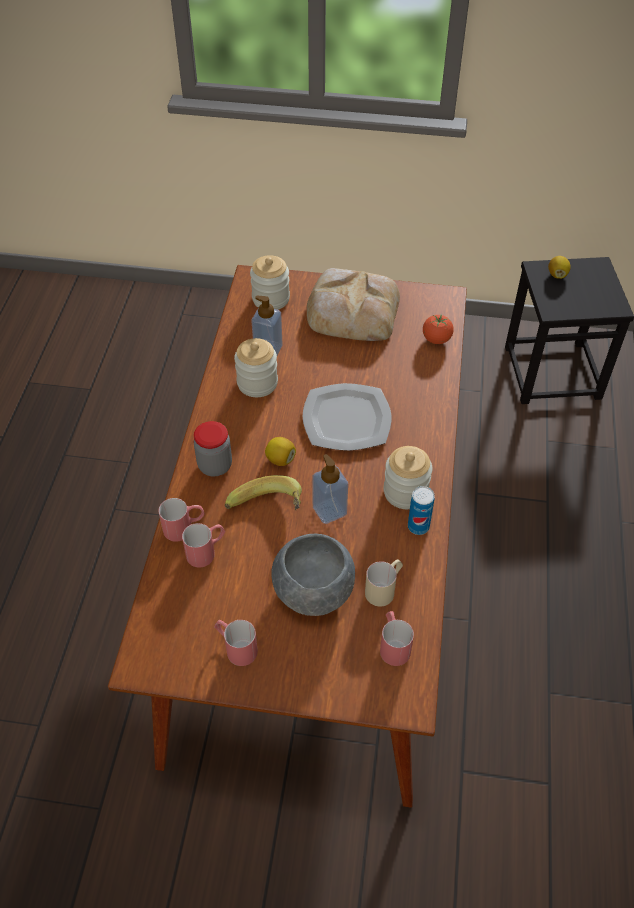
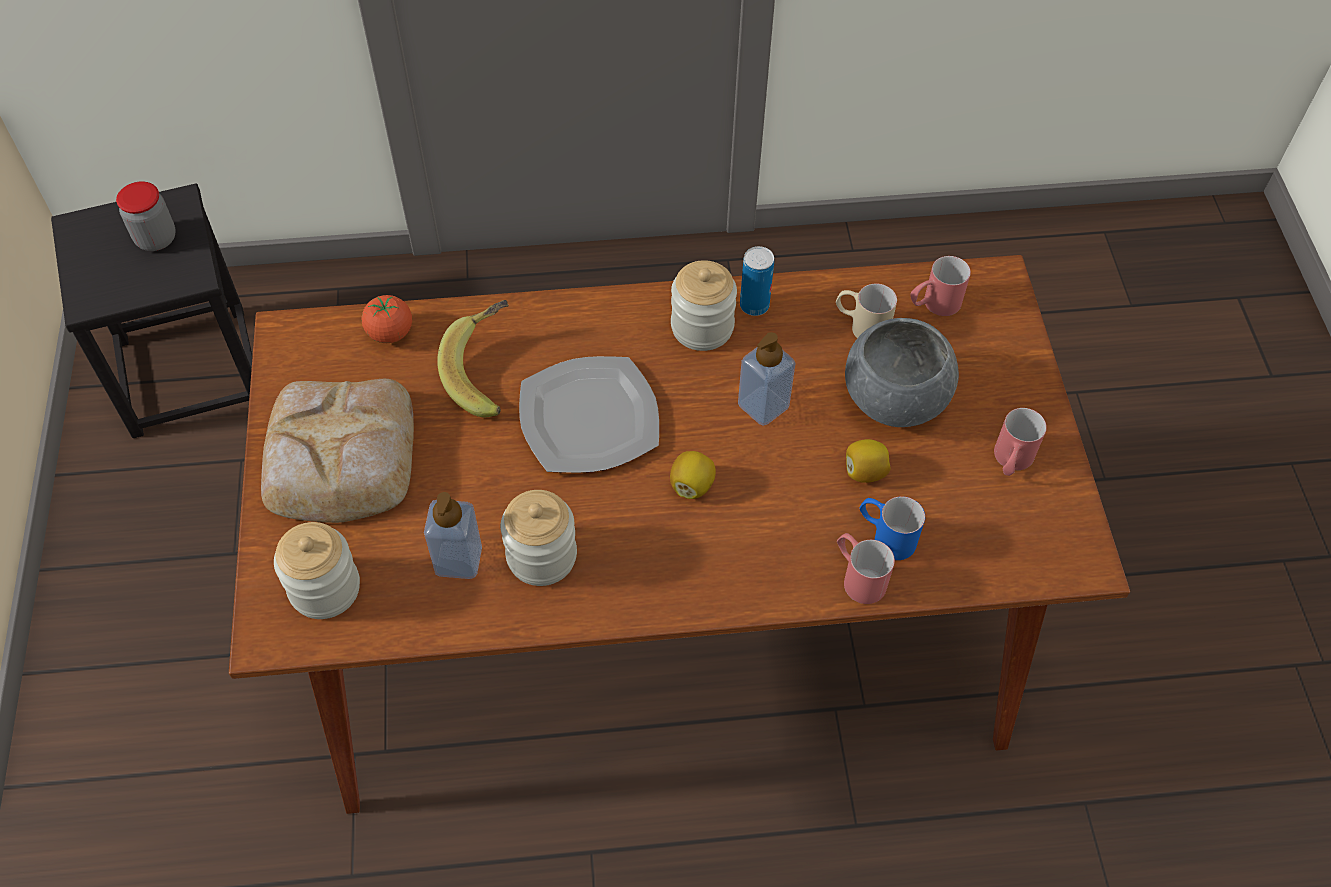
camera: 105 degrees left, 5 degrees up
red mug [182,523,225,567] -> blue mug [859,496,925,560]
jar [194,421,232,477] -> jar moved to [116,181,175,251]
banana [225,475,302,510] -> banana moved to [437,300,509,417]
lemon [548,256,571,279] -> lemon moved to [846,439,891,483]

